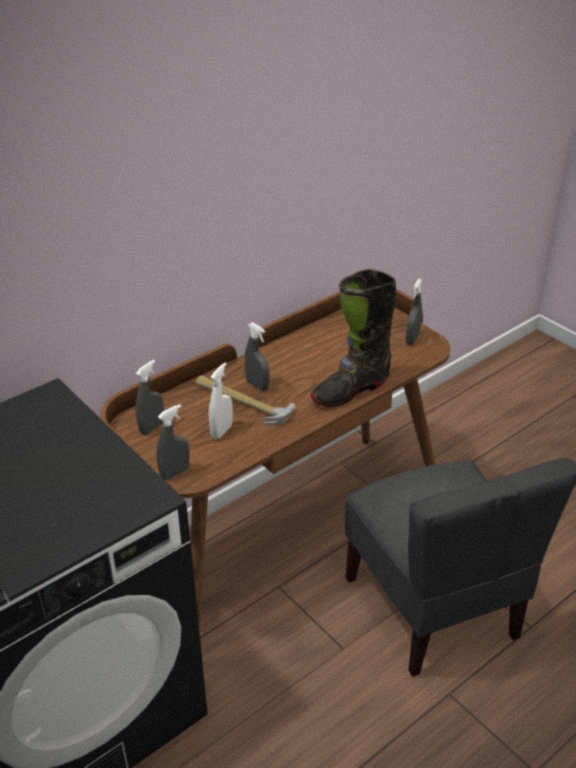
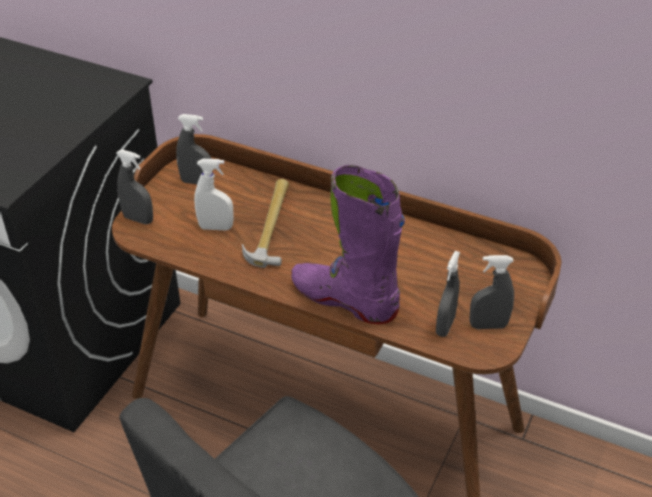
camera: 65 degrees right, 5 degrees up
grey spray bottle [245,322,269,391] -> grey spray bottle moved to [436,251,460,337]
black boot [310,269,396,407] -> purple boot [291,165,405,324]

